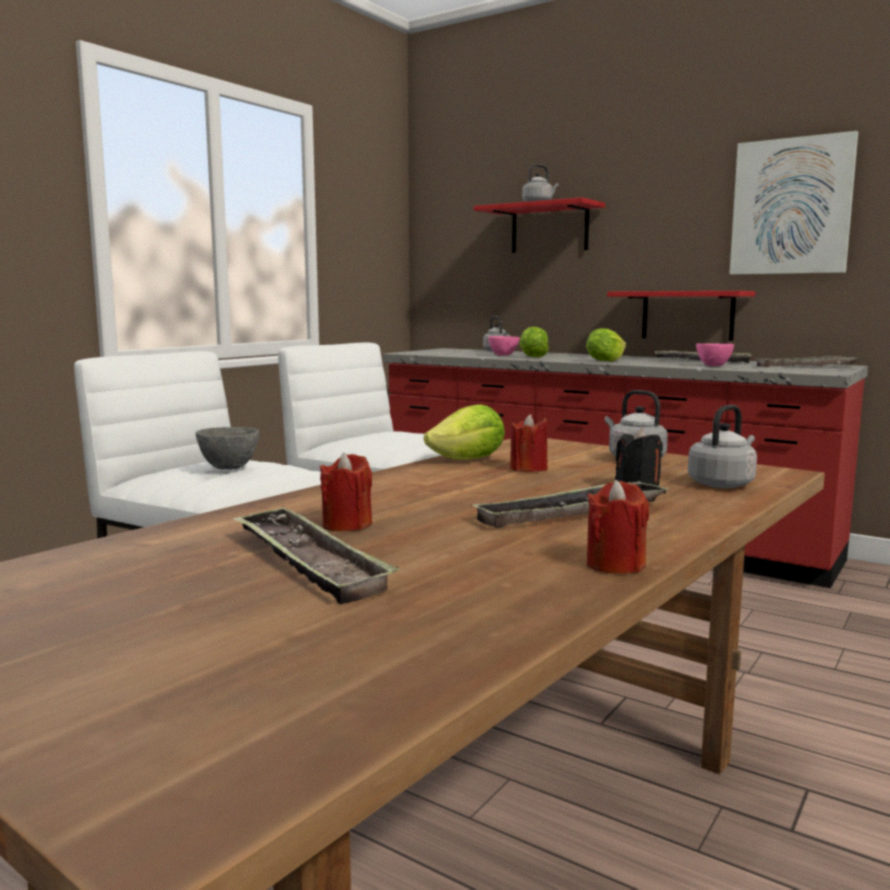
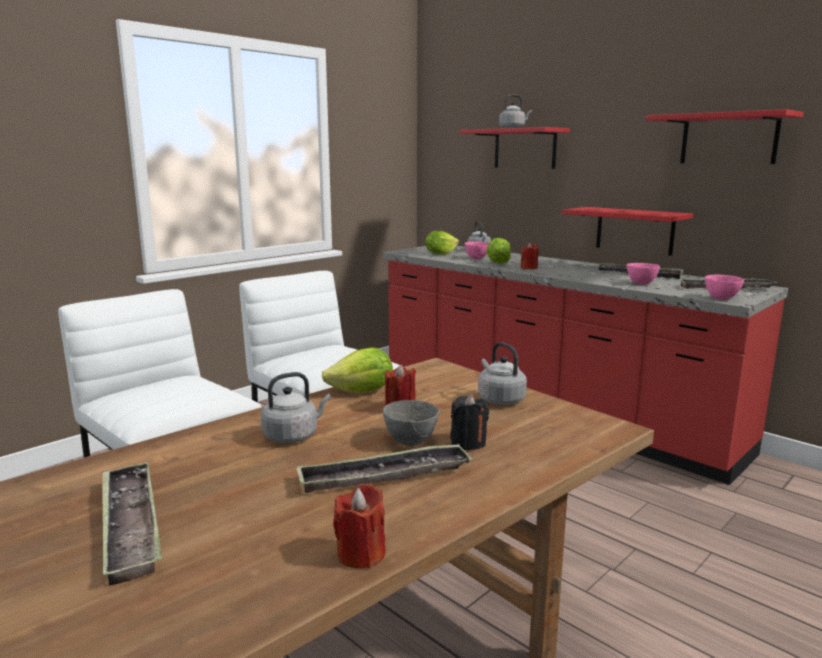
camera: 10 degrees right, 5 degrees up
grey bowl [196,427,259,470] -> grey bowl moved to [383,400,439,446]
red candle [320,453,372,531] -> red candle moved to [521,242,539,269]
lettuce [586,328,626,362] -> lettuce moved to [425,231,459,255]
grey kettle [688,405,757,488] -> grey kettle moved to [261,372,331,443]
picture [730,131,858,275] -> red shelf [646,109,804,164]
none -> pink bowl [705,275,744,300]

